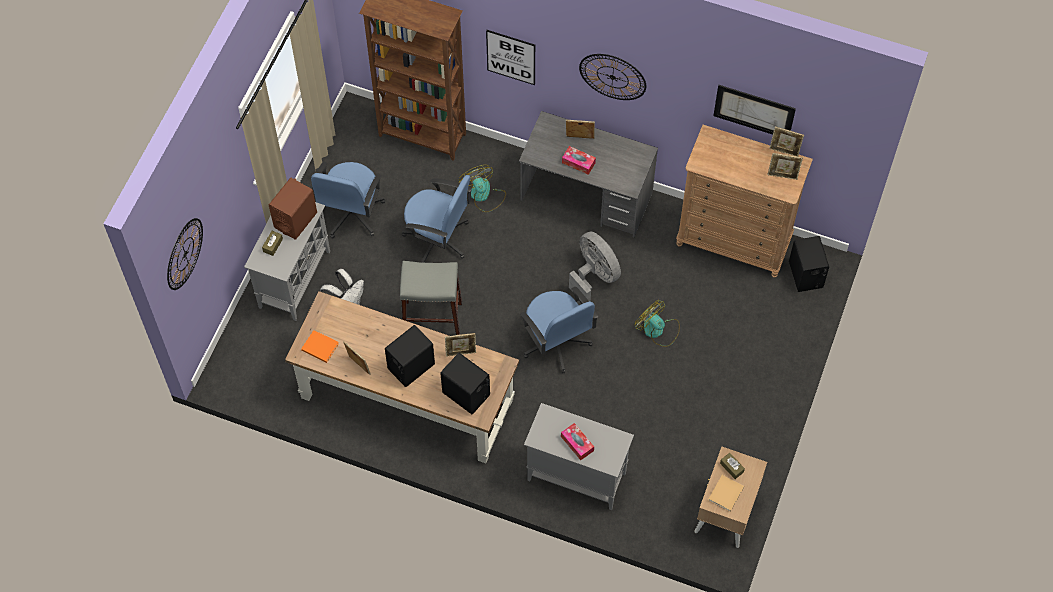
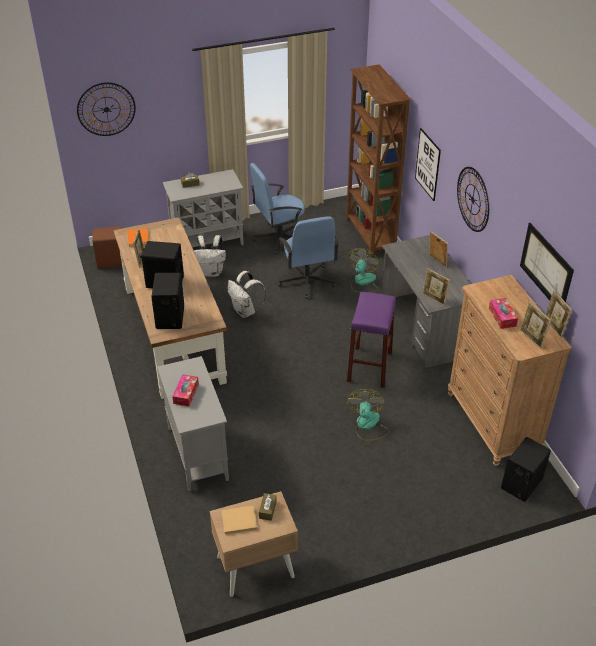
camera: 50 degrees right, 20 degrees down
brown speaker [269,178,317,240] -> brown speaker moved to [92,226,122,269]
grey stool [400,261,462,335] -> white backpack [228,271,266,318]
picture frame [445,333,476,357] -> picture frame moved to [422,268,450,306]
blue office chair [520,287,599,373] -> none
tissue box [562,146,596,175] -> tissue box moved to [489,298,518,329]
grey fan [569,231,621,303] -> purple stool [347,292,396,388]

